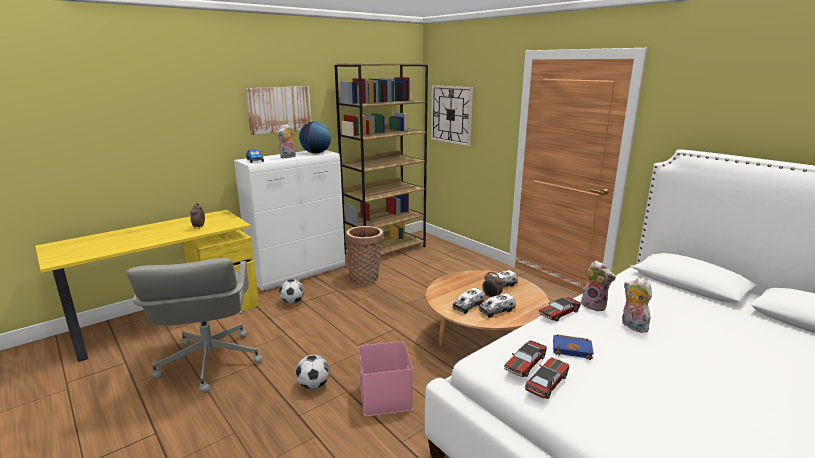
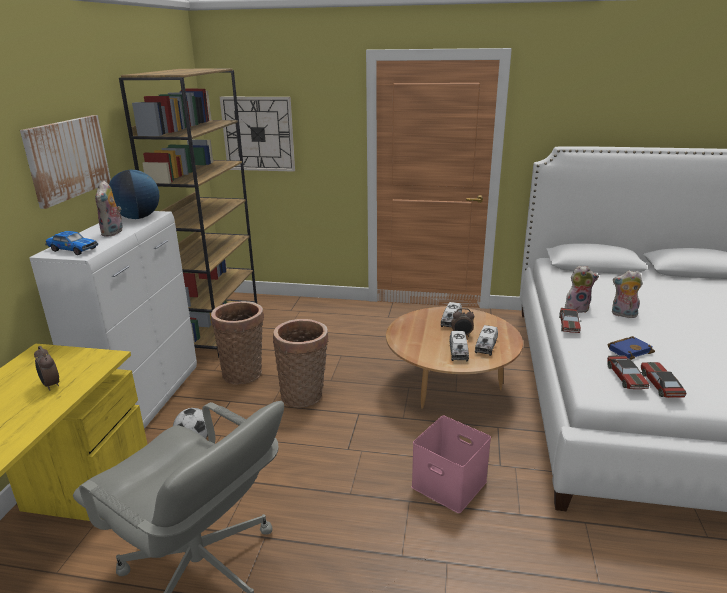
camera: 40 degrees left, 5 degrees up
football [296,355,330,390] -> none
none -> basket [273,319,329,408]

